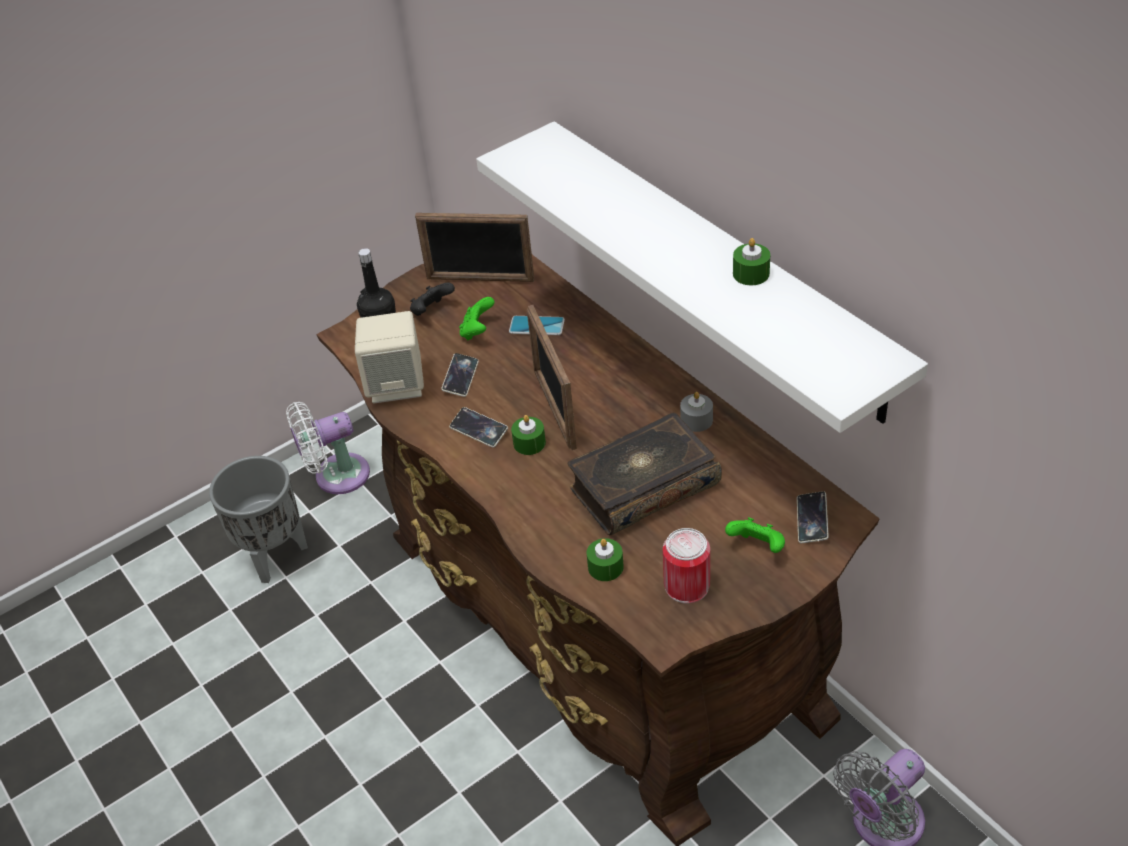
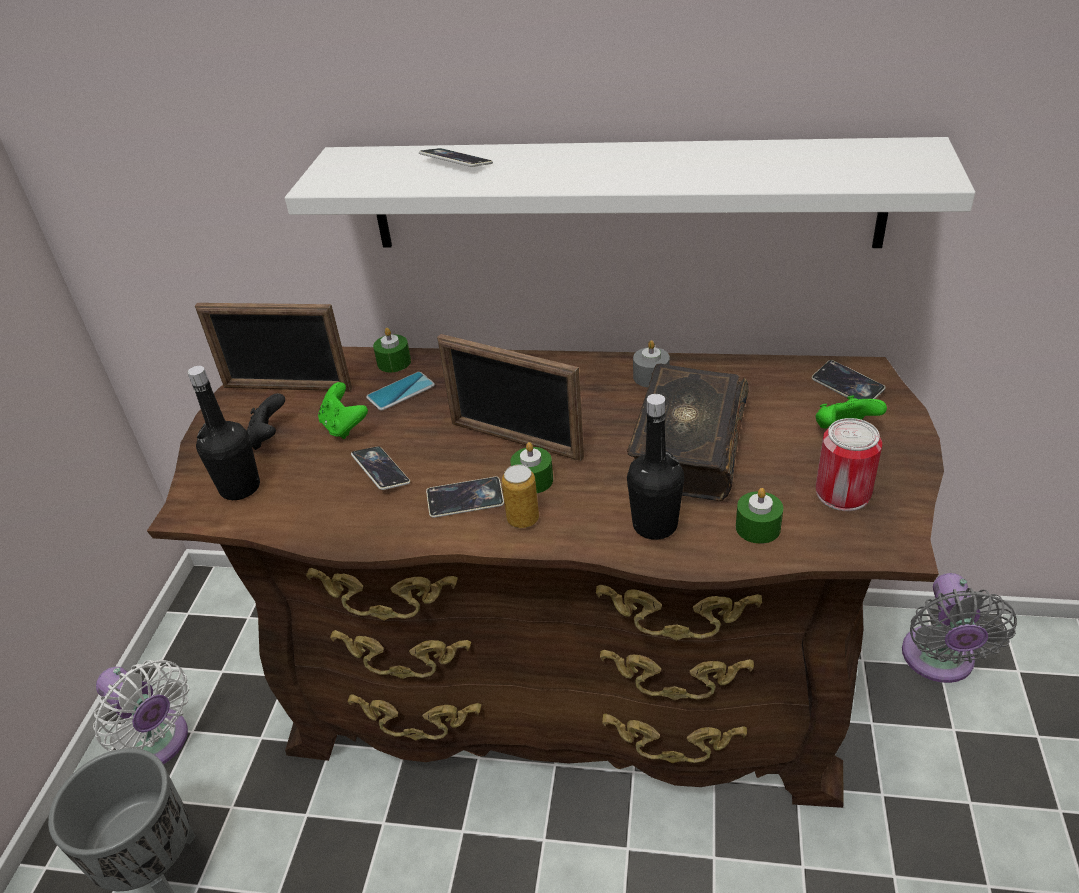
camera: 45 degrees left, 5 degrees down
white fan [286,402,370,494] -> white fan turned 75 degrees counterclockwise [93,659,189,764]
beige speaker [355,311,424,404] -> none
picture frame [415,213,535,282] -> picture frame turned 45 degrees clockwise [195,303,352,391]
green candle [733,238,770,285] -> green candle moved to [373,328,411,372]
none -> phone [419,148,493,167]
none -> can [502,464,539,528]
none -> black bottle [627,394,684,540]

